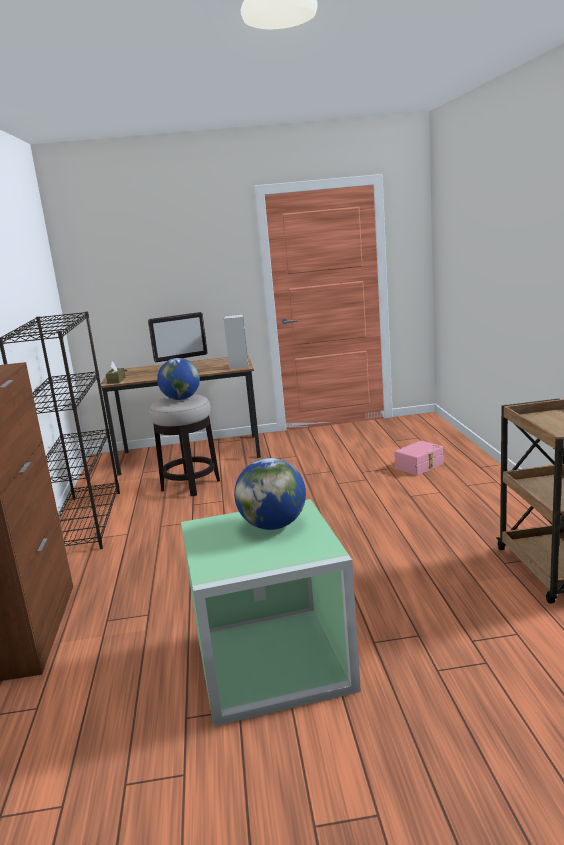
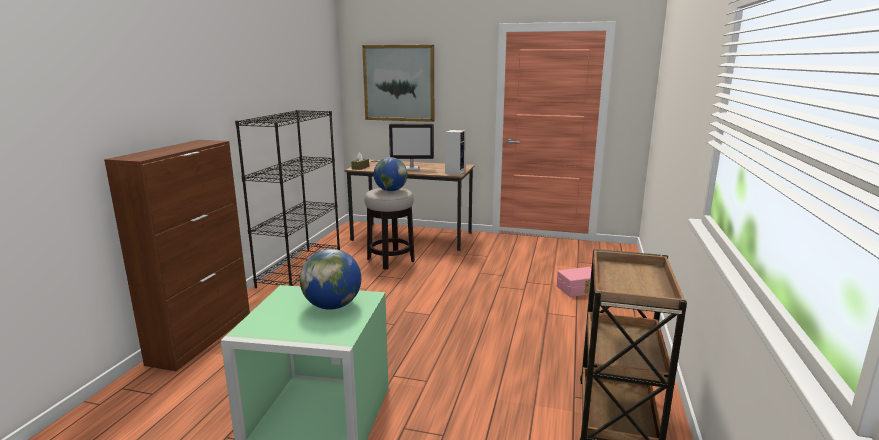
camera: 20 degrees right, 0 degrees up
none -> picture [362,45,434,122]

